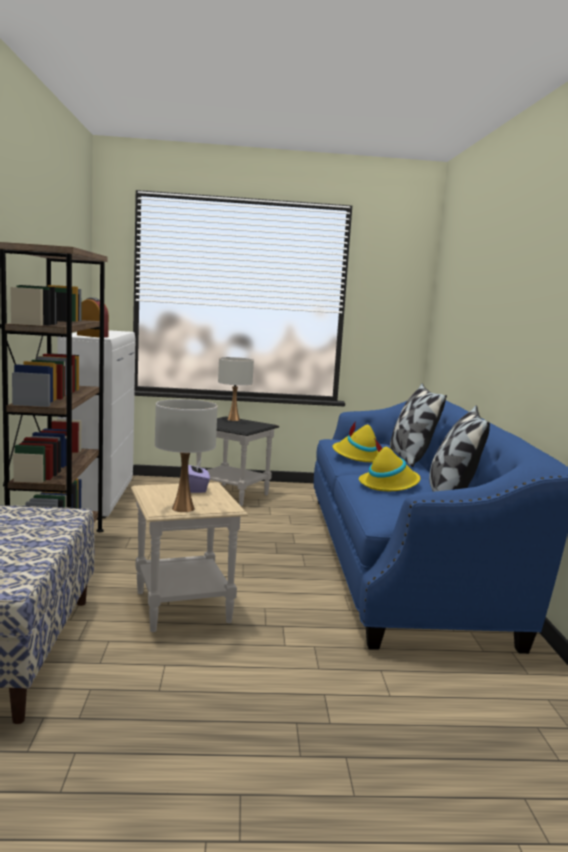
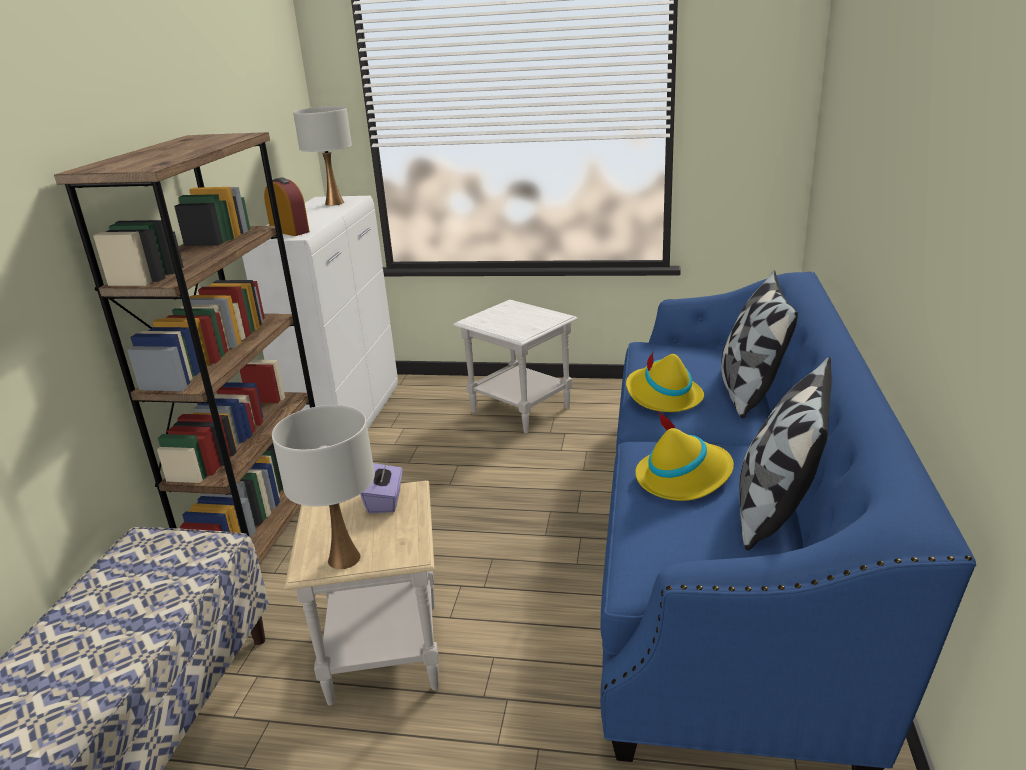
camera: 15 degrees right, 15 degrees up
black side table [196,416,279,506] -> white side table [453,300,578,433]
white table lamp [218,357,254,421] -> white table lamp moved to [293,106,352,206]

